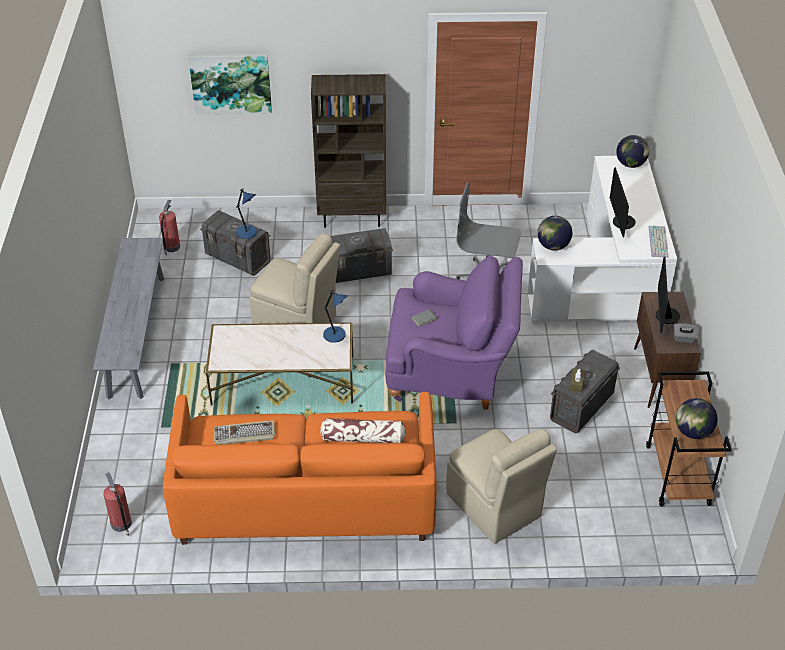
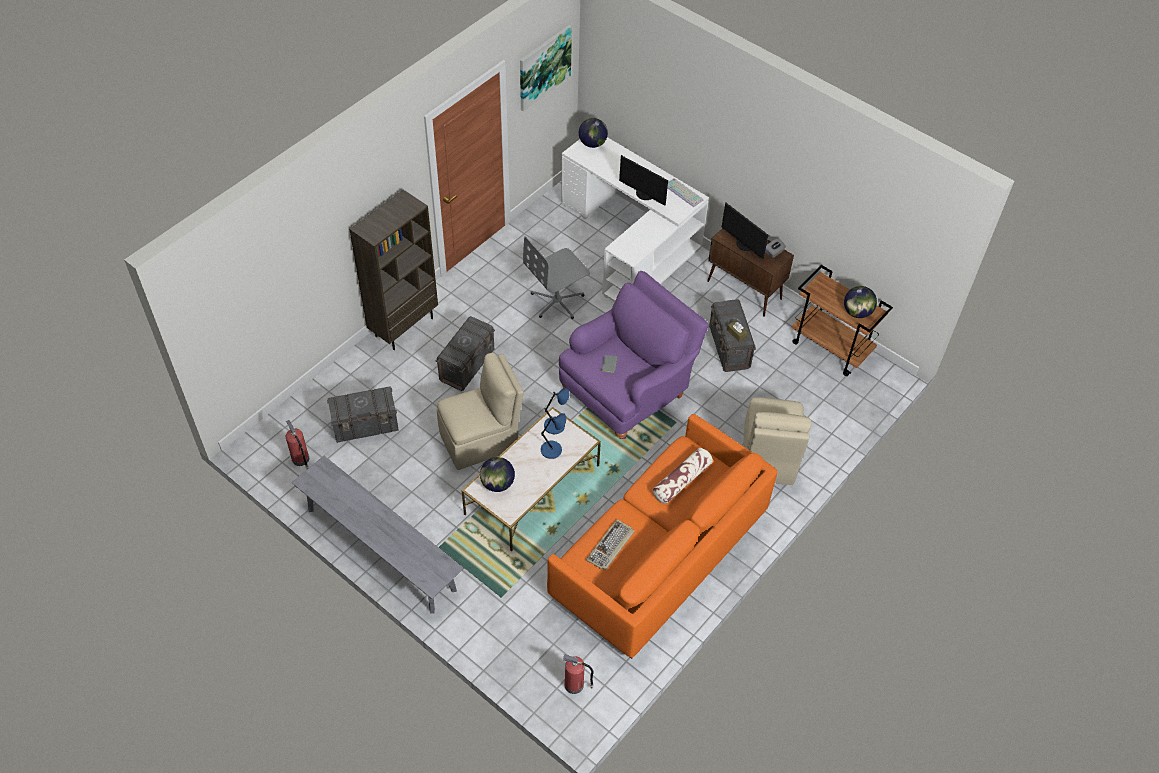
camera: 50 degrees left, 10 degrees up
picture [188,54,272,114] -> picture moved to [520,25,572,111]
blue table lamp [236,188,257,239] -> blue table lamp moved to [541,413,566,459]
beige chair [446,429,557,544] -> beige chair turned 90 degrees clockwise [743,397,811,485]
globe [537,216,572,251] -> globe moved to [480,457,515,492]

